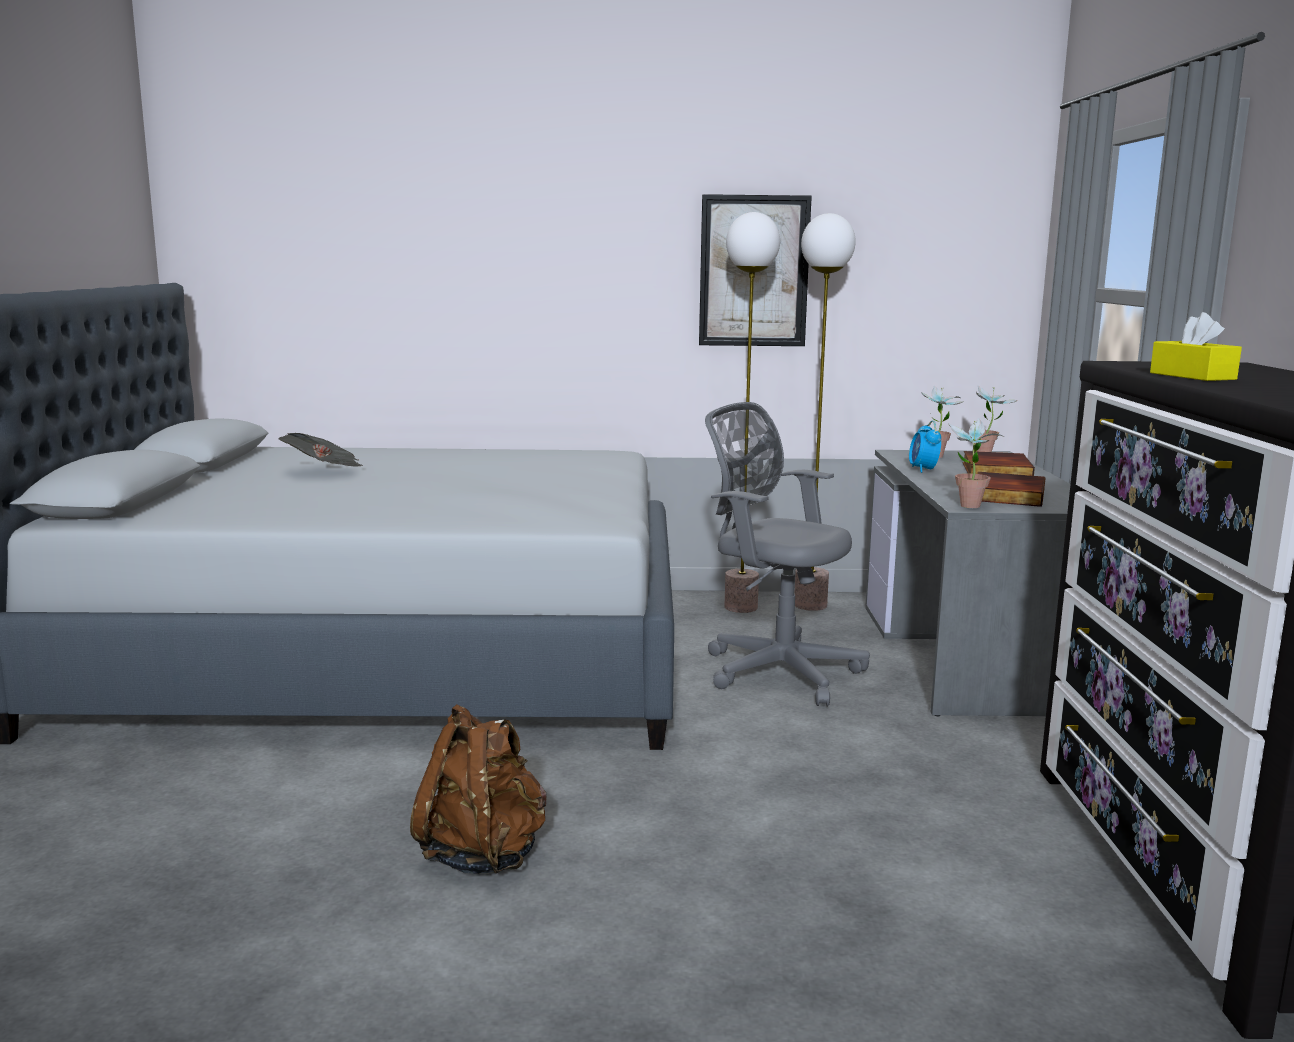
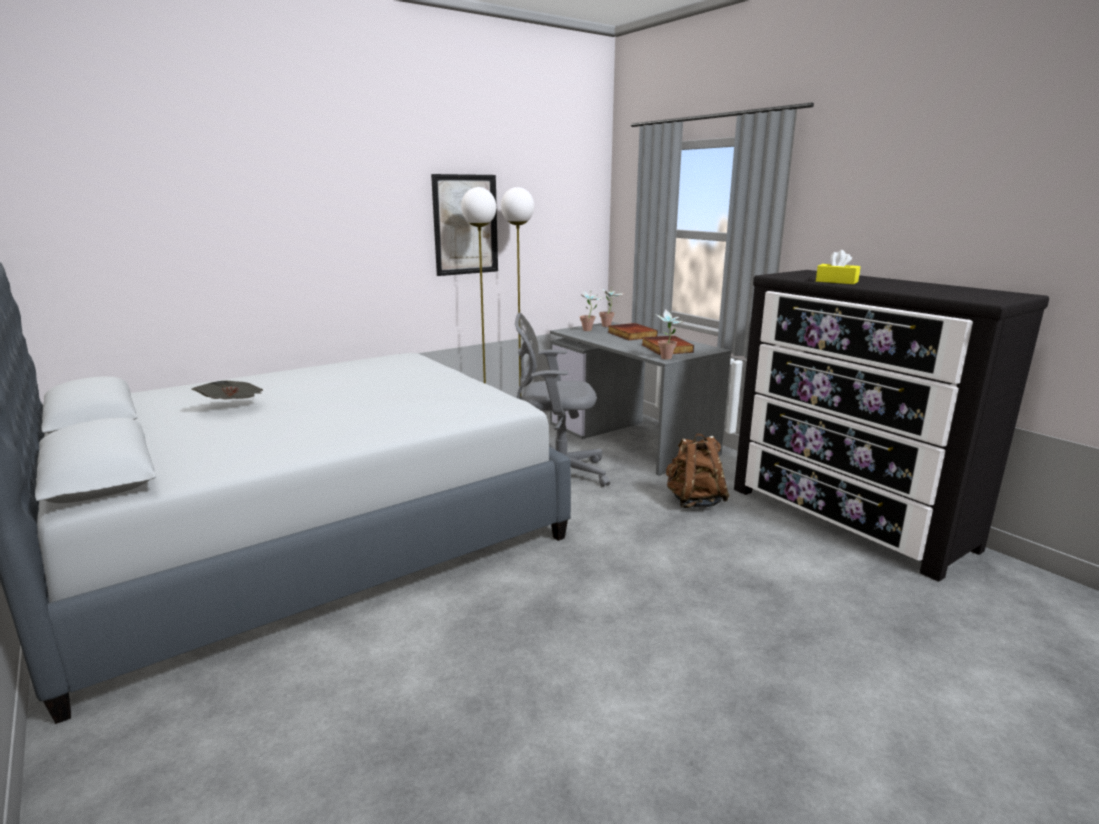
camera: 35 degrees left, 5 degrees up
brown backpack [410,704,546,874] -> brown backpack moved to [666,434,730,508]
alarm clock [909,421,941,473] -> none

